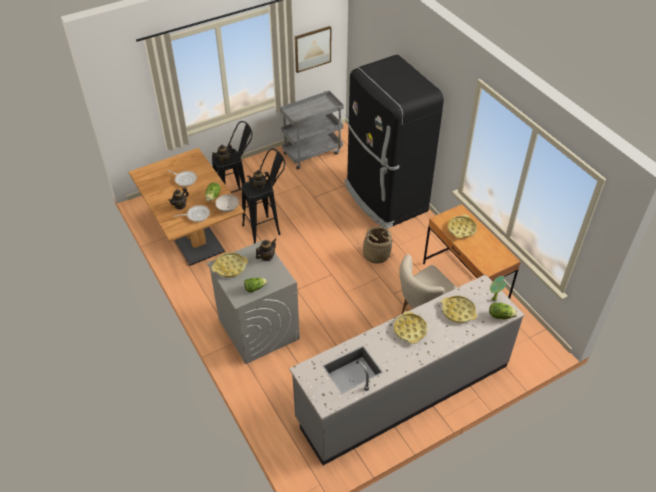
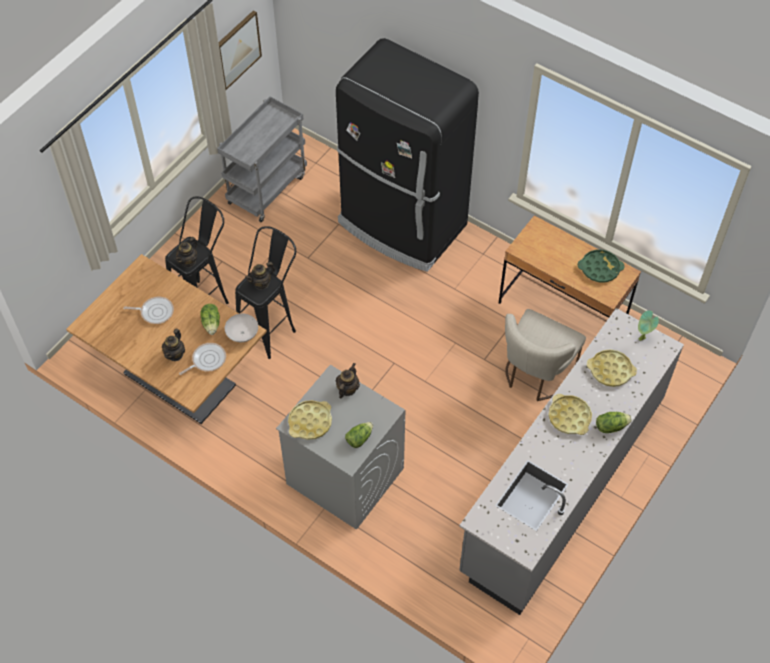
camera: 25 degrees left, 10 degrees up
basket [361,227,393,264] -> none
yellow tray [448,215,477,238] -> none
lettuce [489,303,517,319] -> lettuce moved to [596,412,632,433]
none -> green tray [578,250,624,283]

